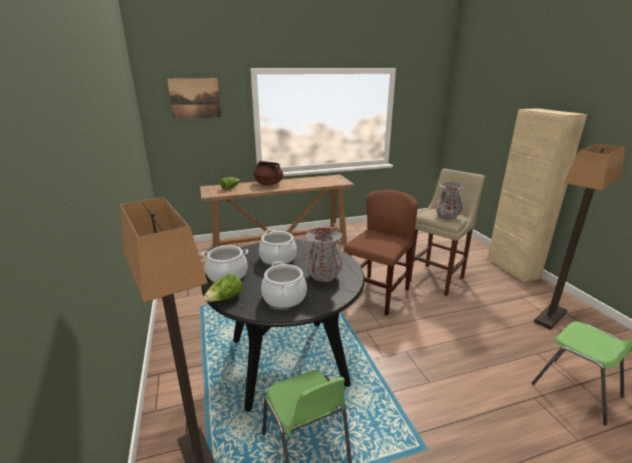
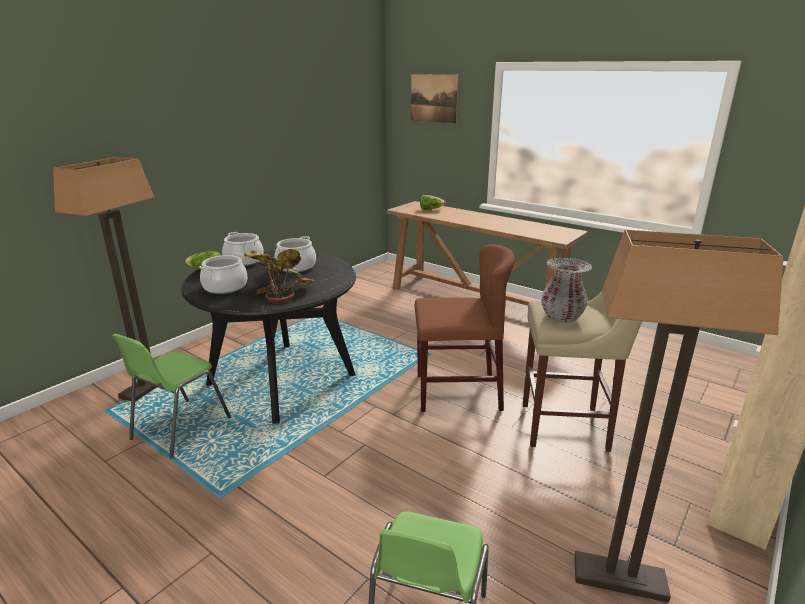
camera: 55 degrees right, 0 degrees up
brown cooking pot [253,161,283,185] -> none
grey vase [306,228,342,282] -> potted plant [244,248,314,303]

